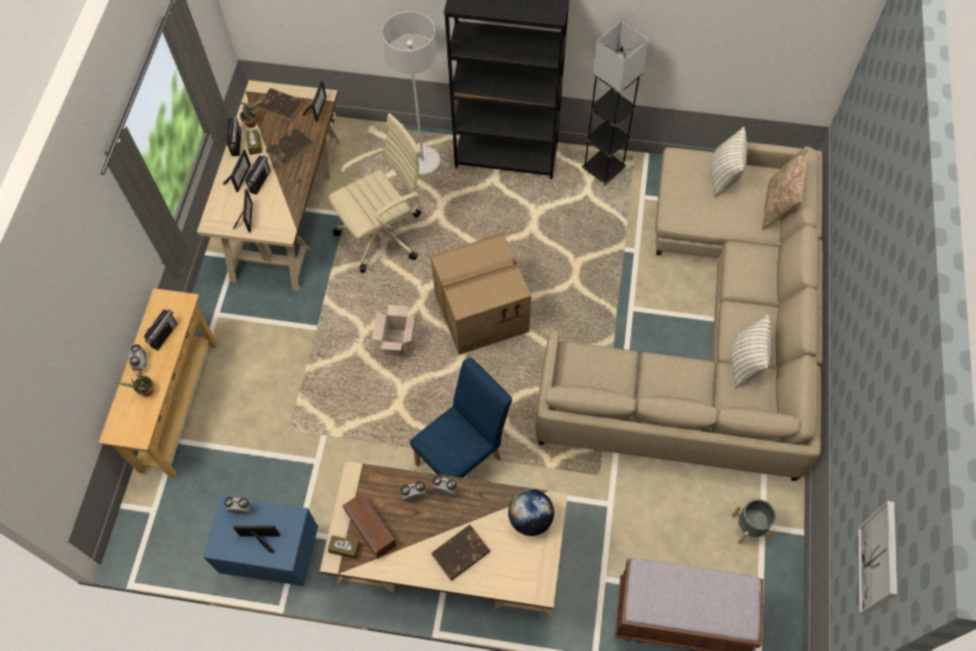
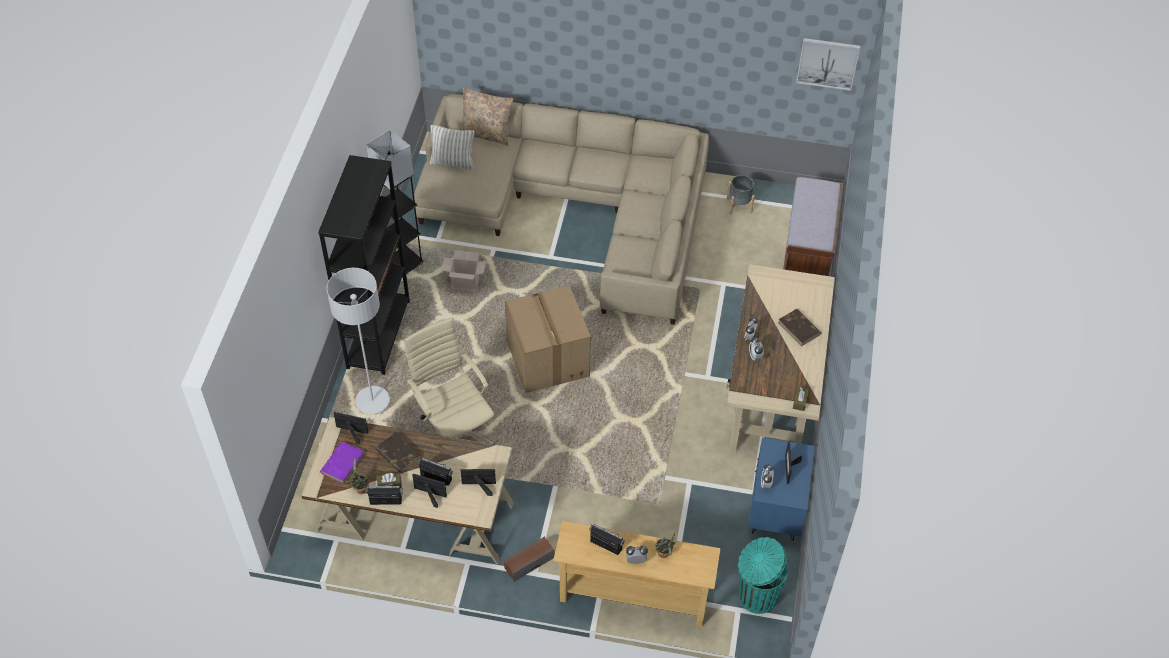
camera: 90 degrees left, 10 degrees down
brown book [258,88,304,122] -> purple book [320,442,365,484]
speaker [343,493,396,559] -> speaker moved to [504,537,555,582]
cardboard box [372,305,415,357] -> cardboard box moved to [441,250,486,292]
blue chair [410,357,512,478] -> none
globe [508,489,554,536] -> none
pillow [730,314,772,388] -> none
none -> turquoise trash can [738,537,788,614]

